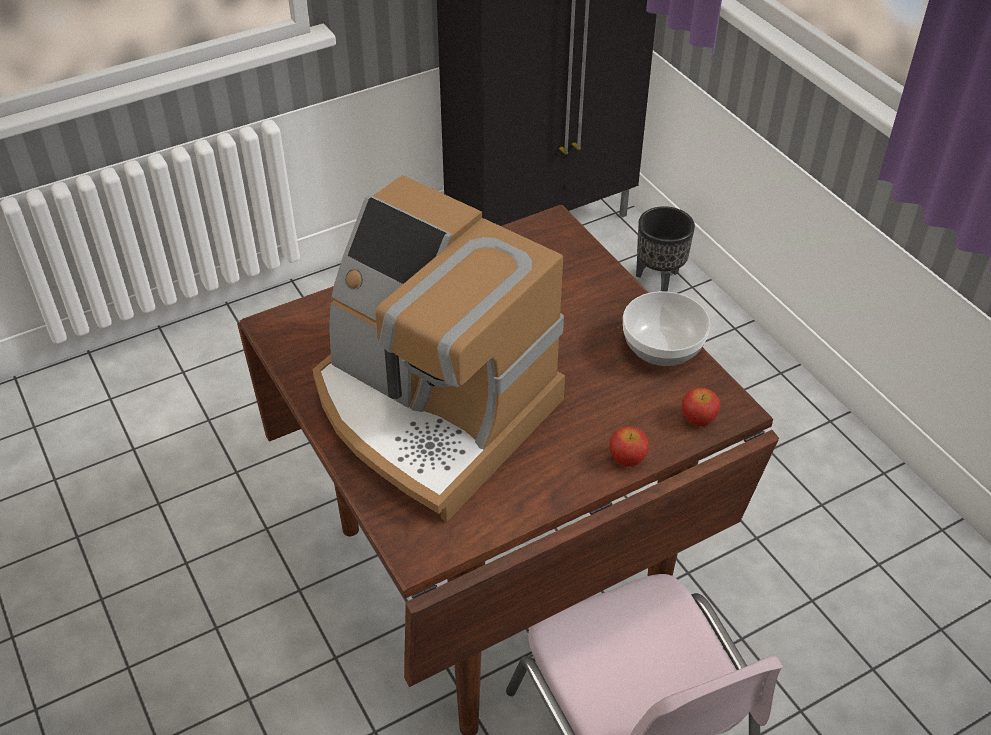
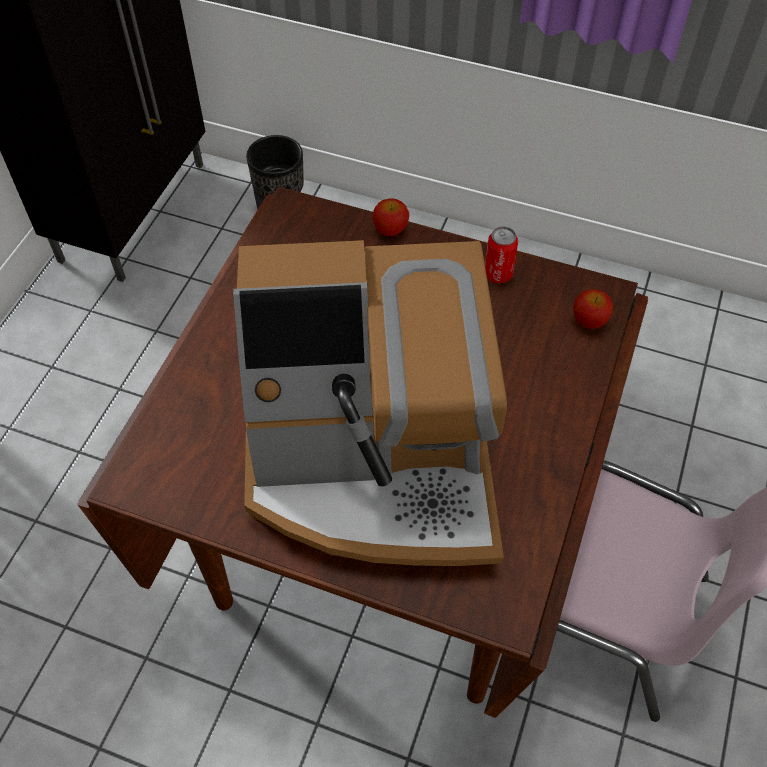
camera: 40 degrees left, 10 degrees up
apple [609,427,649,467] -> apple moved to [373,198,409,236]
bowl [623,291,710,366] -> can [485,226,518,283]

